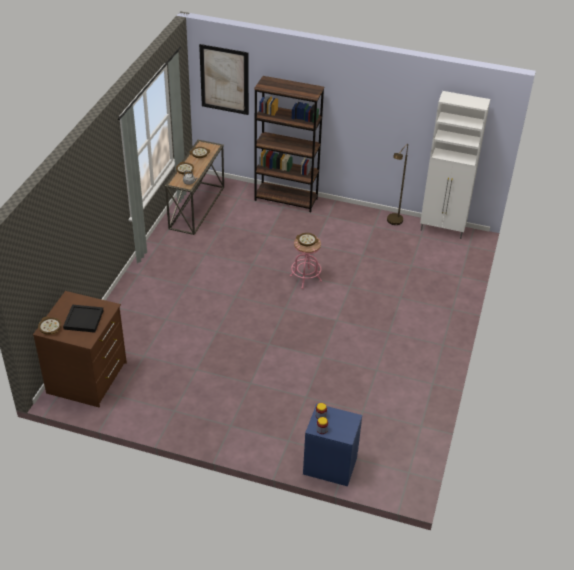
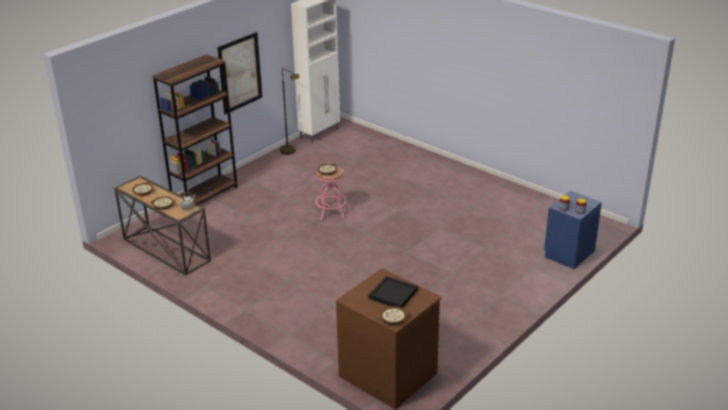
camera: 65 degrees left, 10 degrees down
picture [199,44,249,115] -> picture moved to [217,32,262,114]

